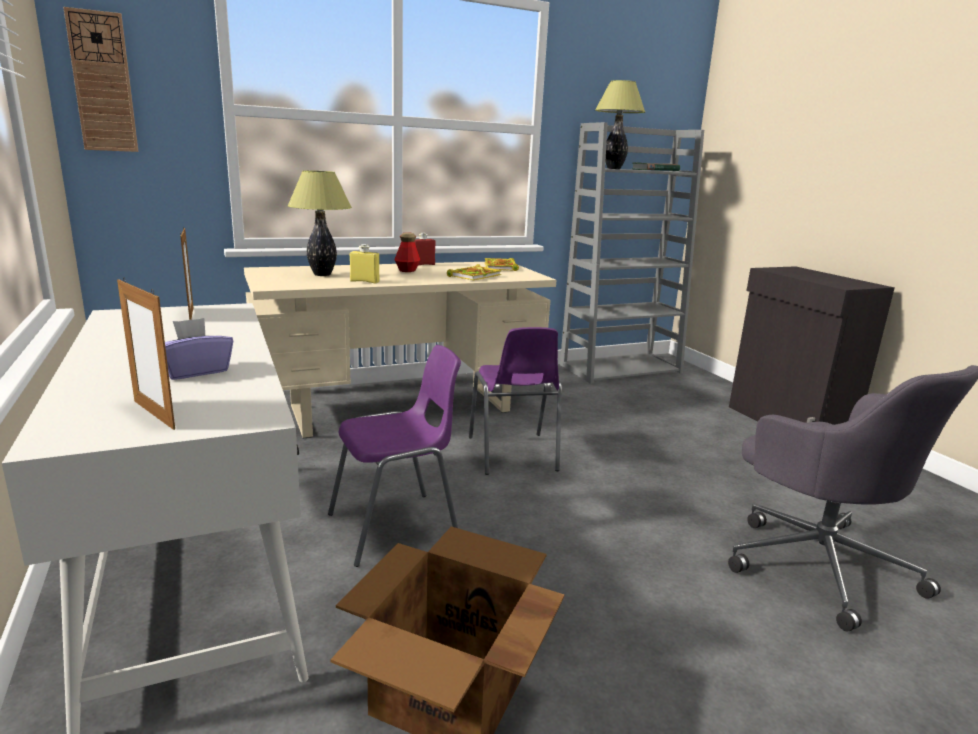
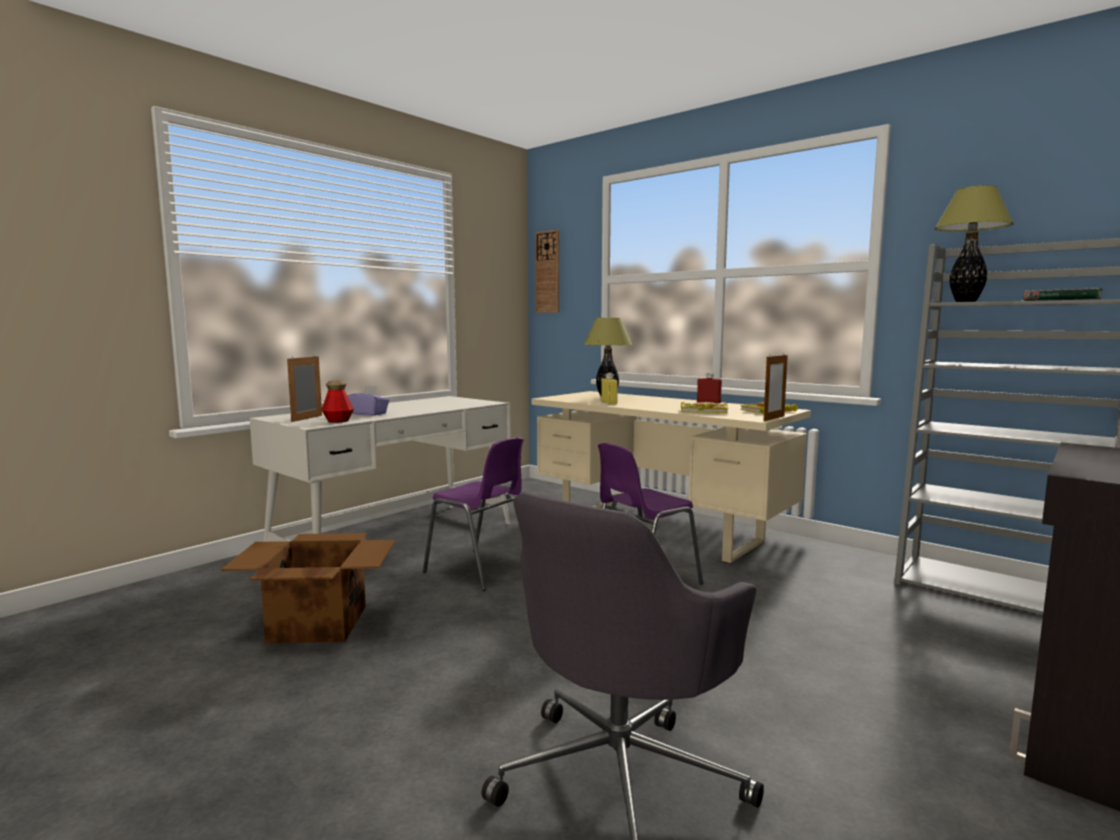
camera: 65 degrees right, 10 degrees down
picture frame [180,228,193,320] -> picture frame moved to [763,354,788,421]
bottle [394,232,420,272] -> bottle moved to [321,380,354,423]

